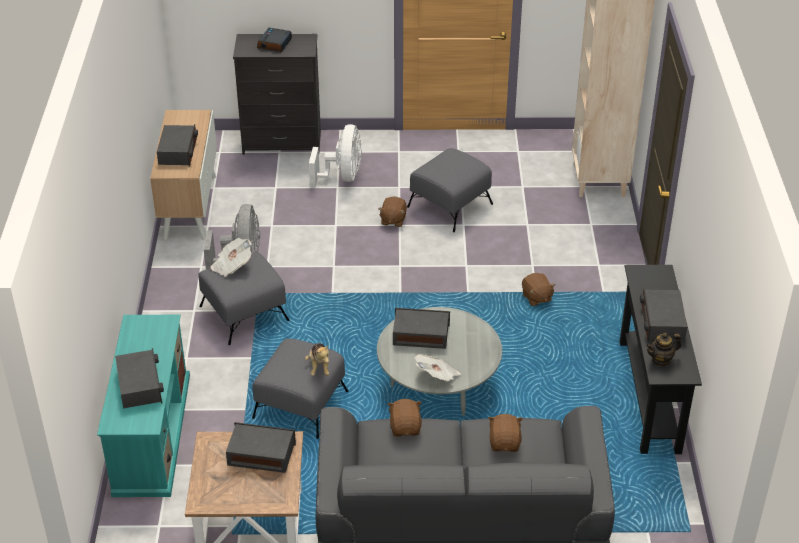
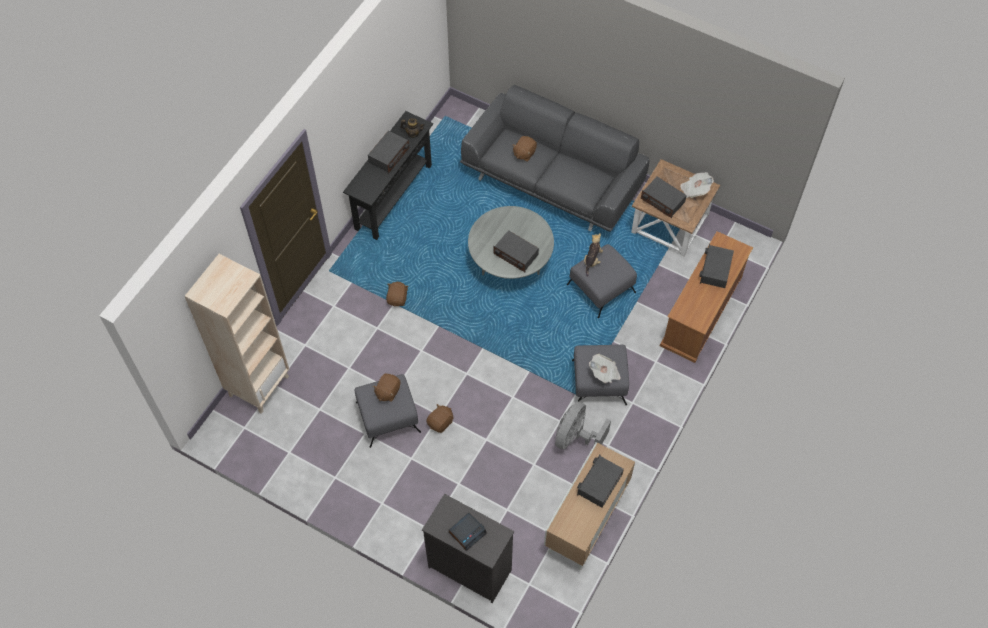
camera: 150 degrees left, 20 degrees up
turquoise tv stand [97,315,190,497] -> brown tv stand [660,231,753,363]
white fan [309,124,362,188] -> none
brown plush toy [388,399,422,437] -> brown plush toy moved to [373,374,401,402]
newspaper [415,354,461,381] -> newspaper moved to [680,172,714,198]

